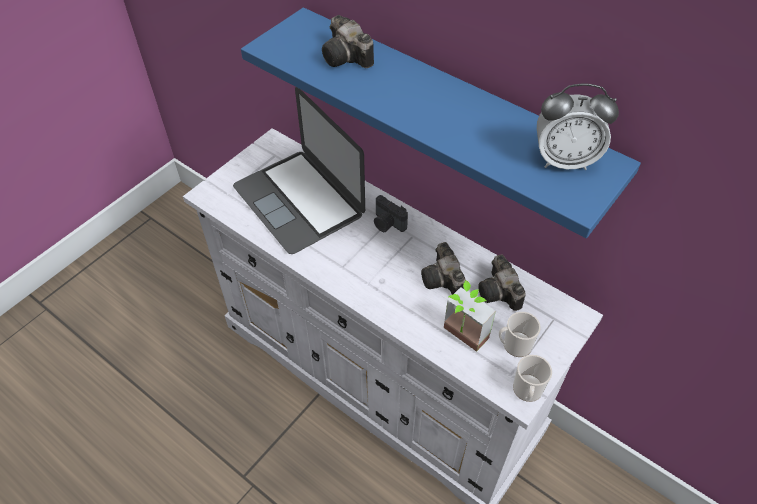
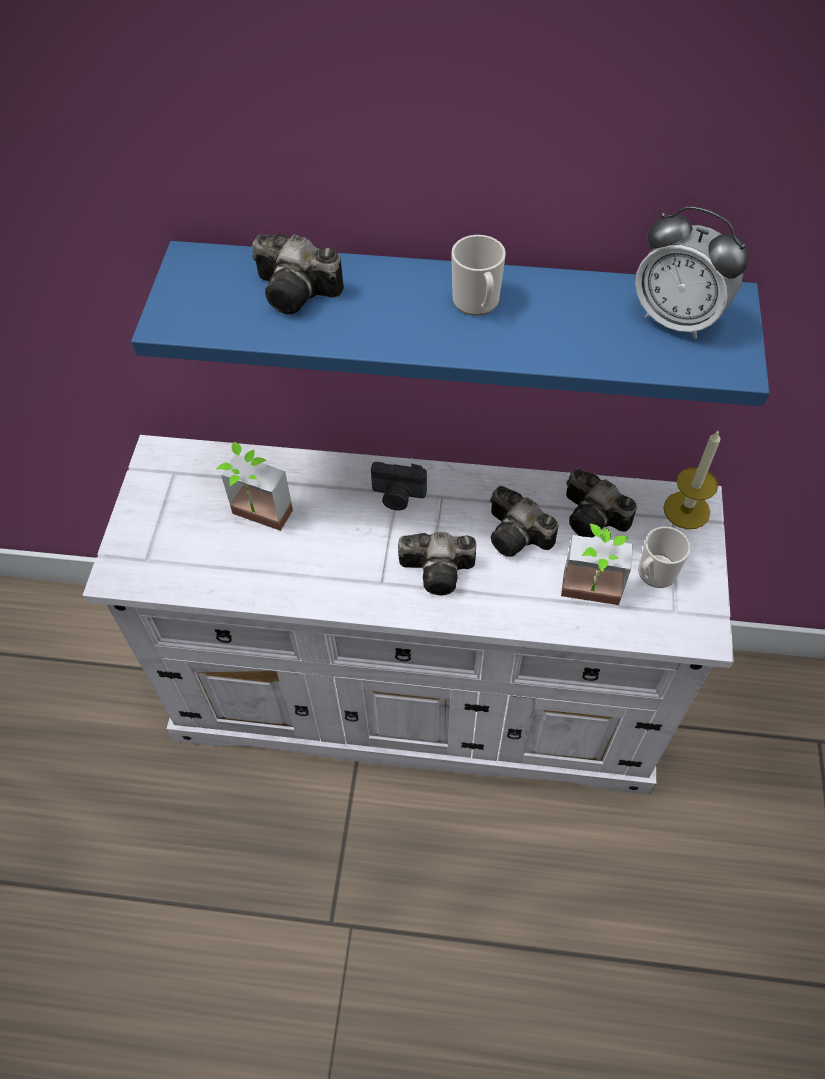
camera: 30 degrees left, 5 degrees up
laptop [233,87,365,254] -> potted plant [216,442,293,531]
mug [513,355,552,402] -> mug moved to [451,235,506,316]
alarm clock [537,84,619,170] -> alarm clock turned 60 degrees clockwise [635,206,749,339]
none -> camera [398,532,476,595]
none -> candle [663,431,720,529]

